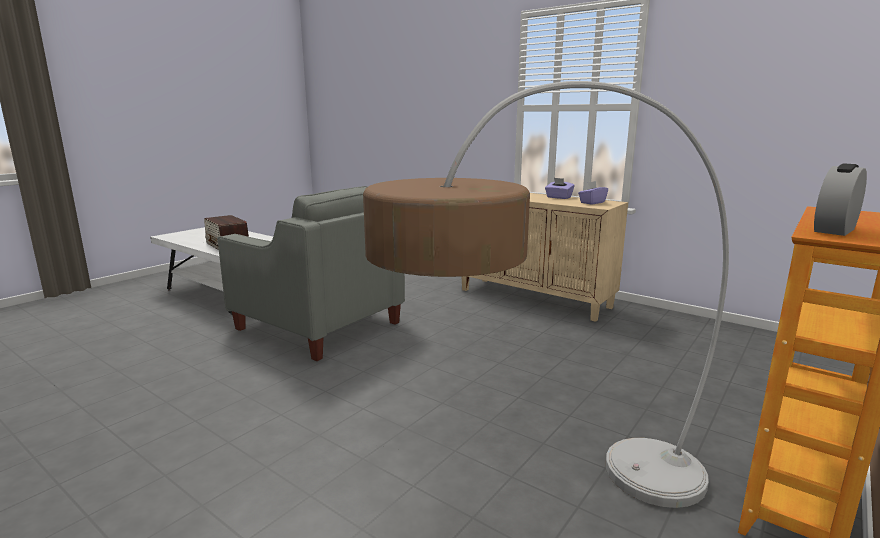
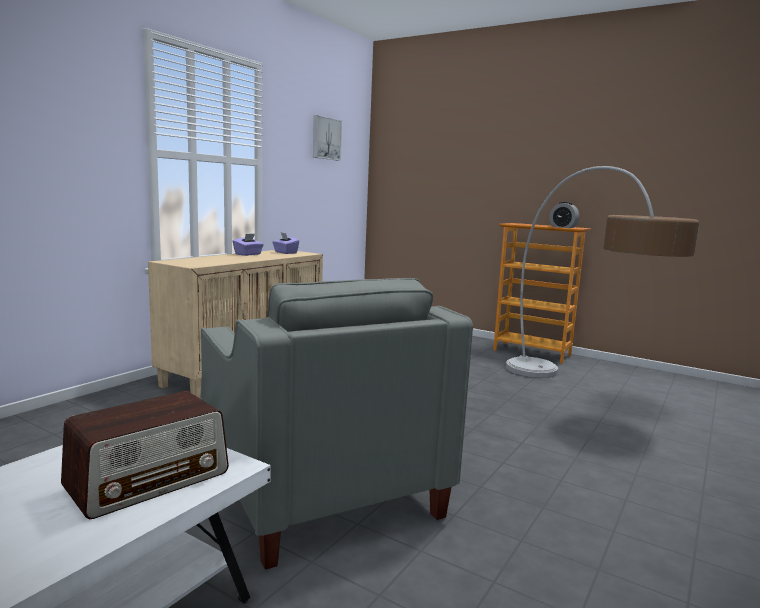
camera: 95 degrees left, 5 degrees down
grey armchair [218,186,405,361] -> grey armchair turned 120 degrees clockwise [201,278,473,570]
none -> picture [313,115,342,161]

